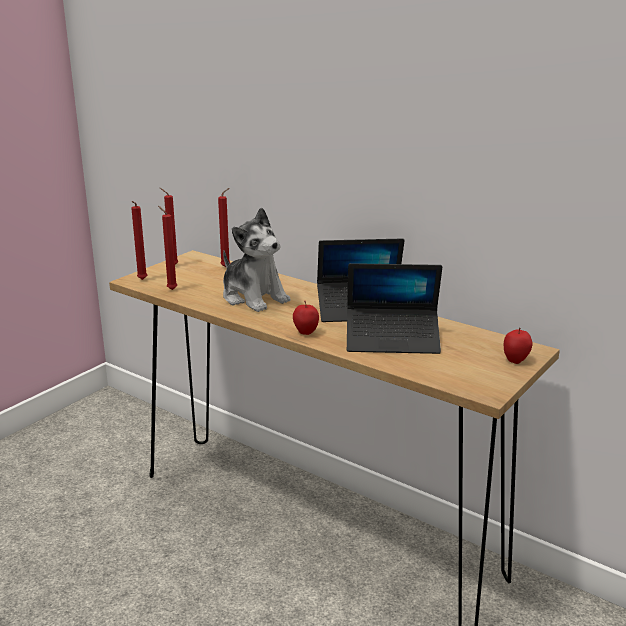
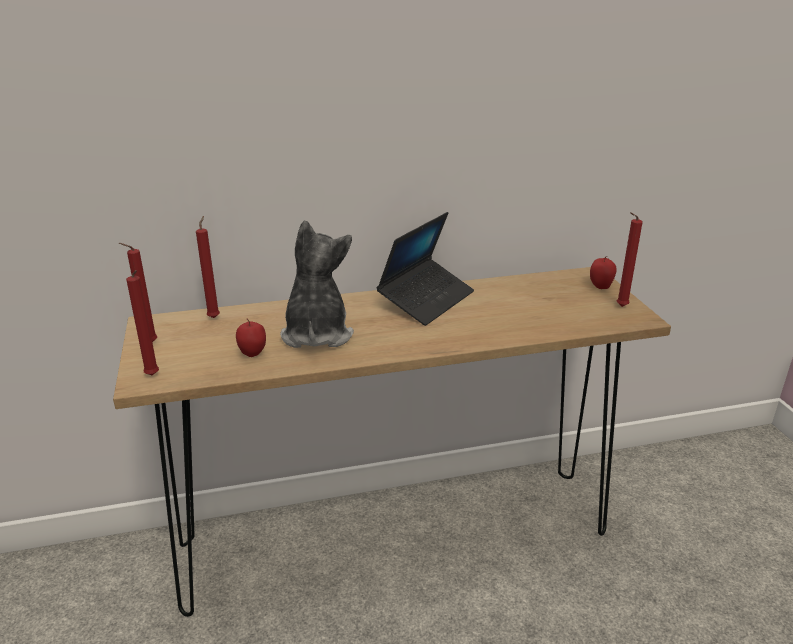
camera: 50 degrees left, 5 degrees up
red candle [158,206,177,290] -> red candle moved to [617,212,643,307]
plush toy [223,207,290,312] -> plush toy turned 90 degrees counterclockwise [280,220,354,348]
apple [293,301,319,335] -> apple moved to [236,319,266,357]
laptop [347,263,442,354] -> none

